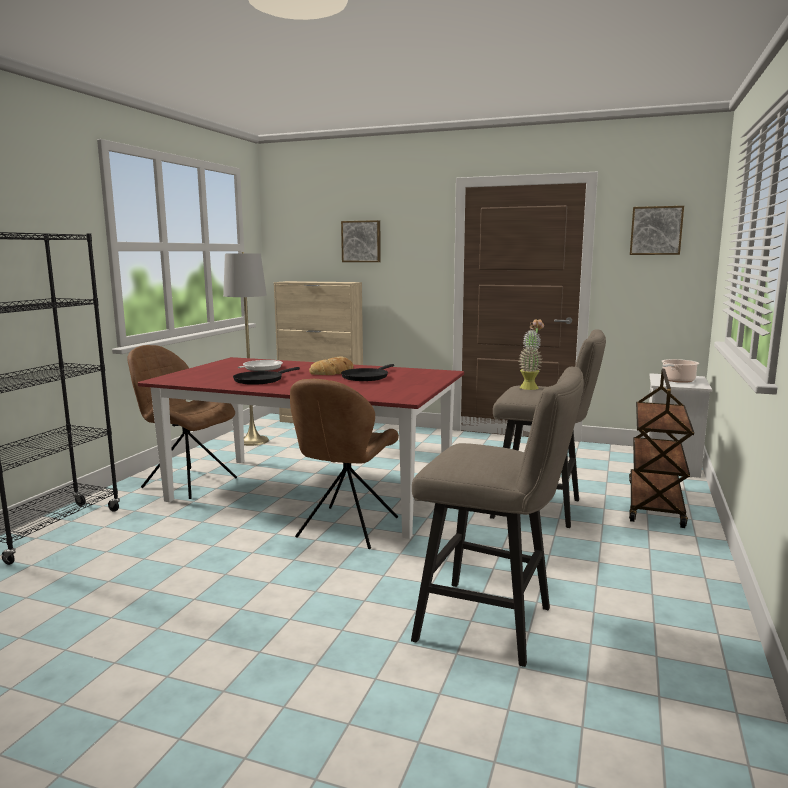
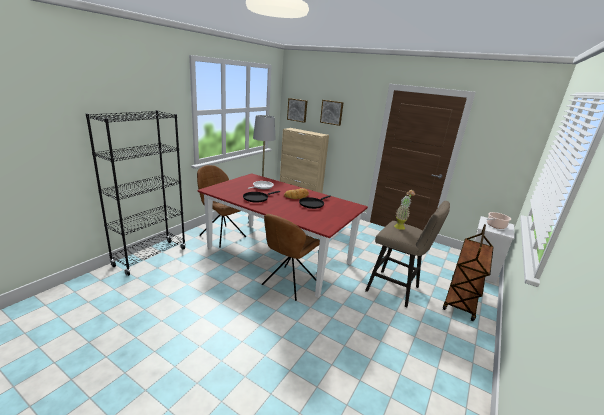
camera: 10 degrees right, 10 degrees up
beige stool [411,367,584,667] -> none
picture [630,206,684,255] -> picture moved to [287,98,307,123]

